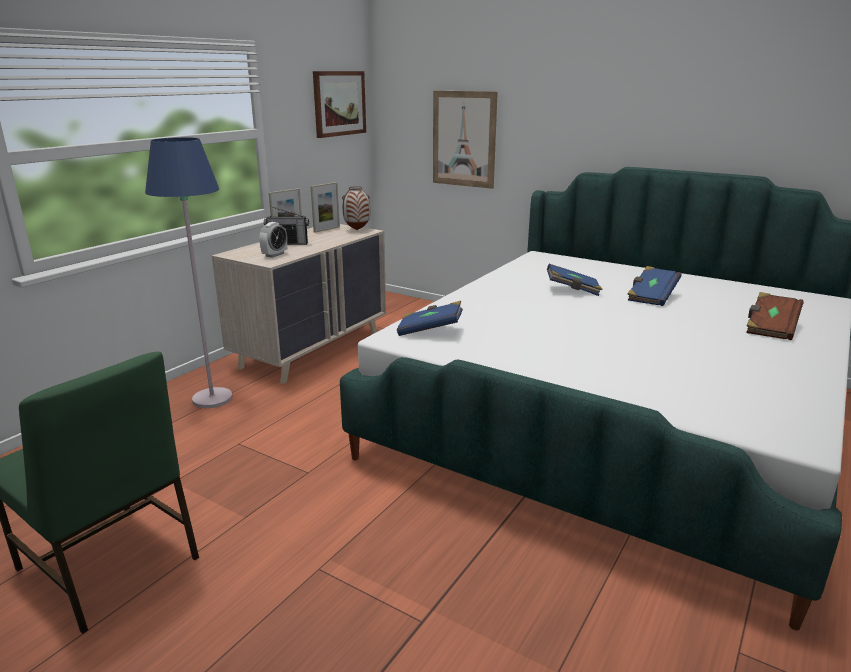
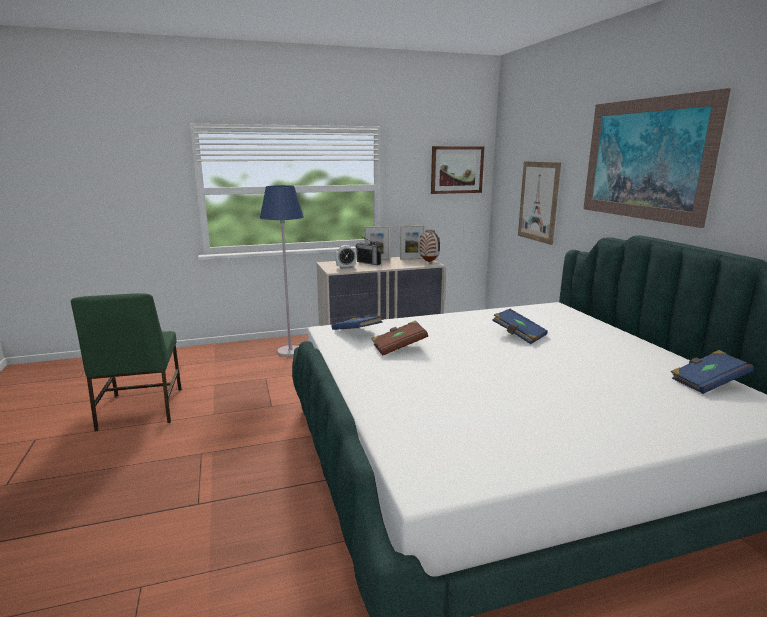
camera: 40 degrees right, 5 degrees down
blue book [627,266,681,306] -> blue book moved to [671,350,754,394]
brown book [746,292,803,340] -> brown book moved to [372,320,428,356]
none -> picture [584,88,731,228]

